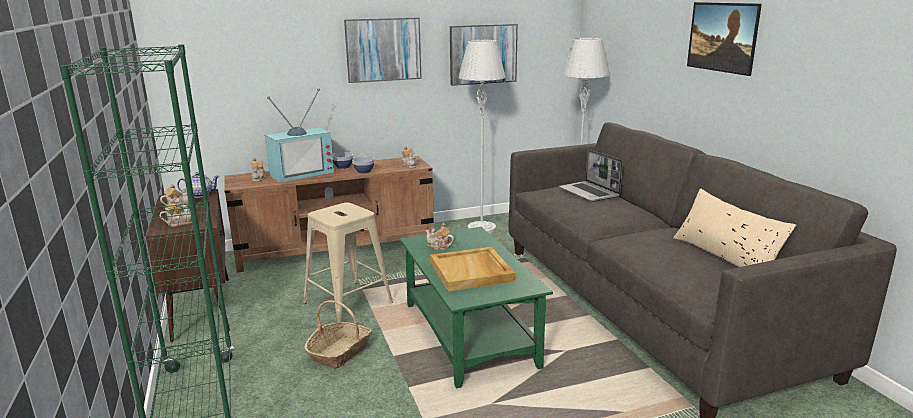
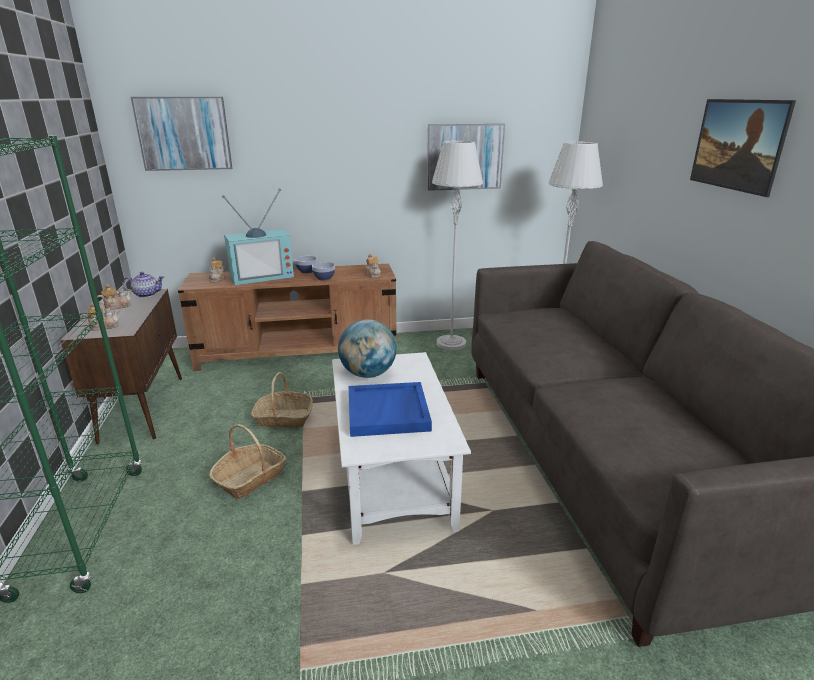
camera: 10 degrees right, 5 degrees up
beige stool [303,202,393,322] -> basket [251,372,313,428]
picture [344,18,422,83] -> picture moved to [131,97,232,171]
green coffee table [400,227,553,388] -> white coffee table [332,352,471,545]
teapot [425,222,454,250] -> globe [338,319,397,378]
beige tray [430,247,515,292] -> blue tray [349,382,432,437]
laptop [559,149,623,202] -> none
beige pillow [673,188,796,267] -> none

